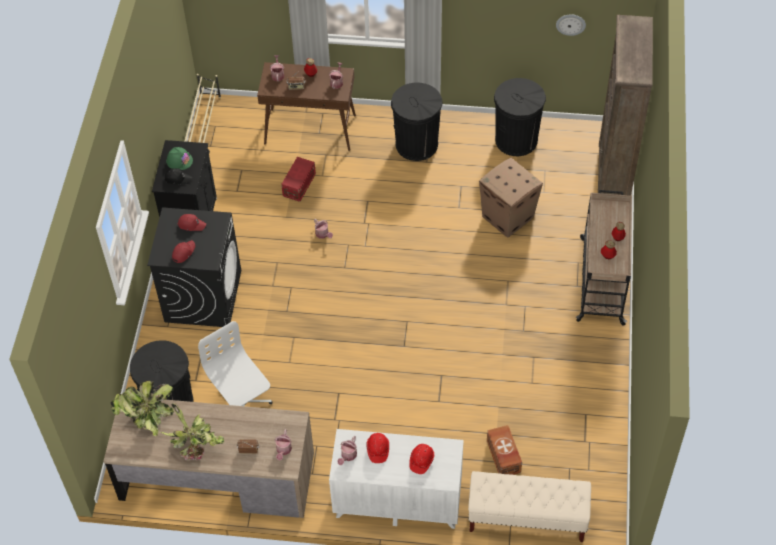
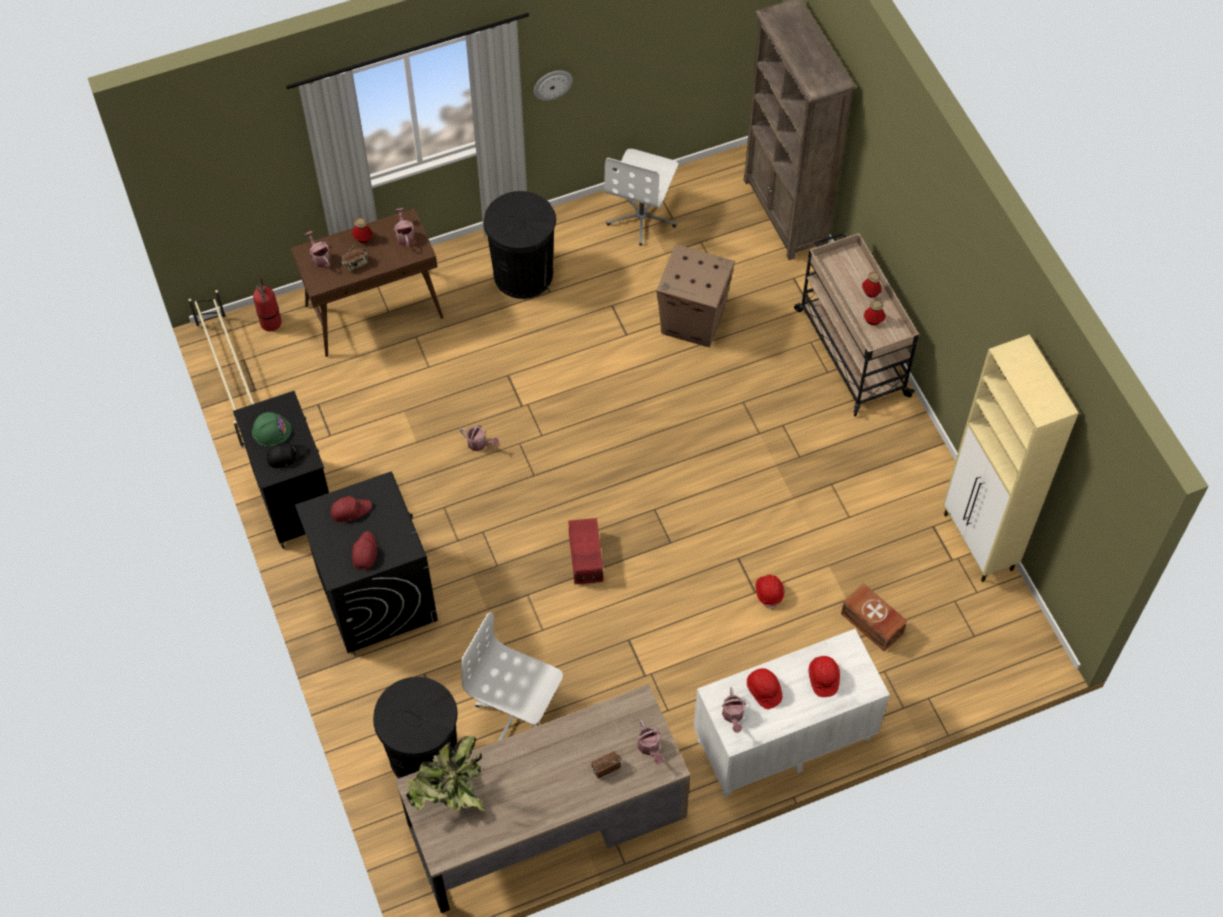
camera: 30 degrees left, 5 degrees up
potted plant [161,403,224,461] -> none
red storage box [281,157,316,202] -> red storage box moved to [568,518,603,584]
beige bench [468,471,591,542] -> none
black trash can [494,78,546,156] -> white office chair [604,149,678,246]
wall clock [556,14,586,36] -> wall clock moved to [534,71,573,101]
none -> fire extinguisher [253,278,281,331]
none -> red hard hat [756,575,784,609]
none -> beige cabinet [943,334,1078,582]

